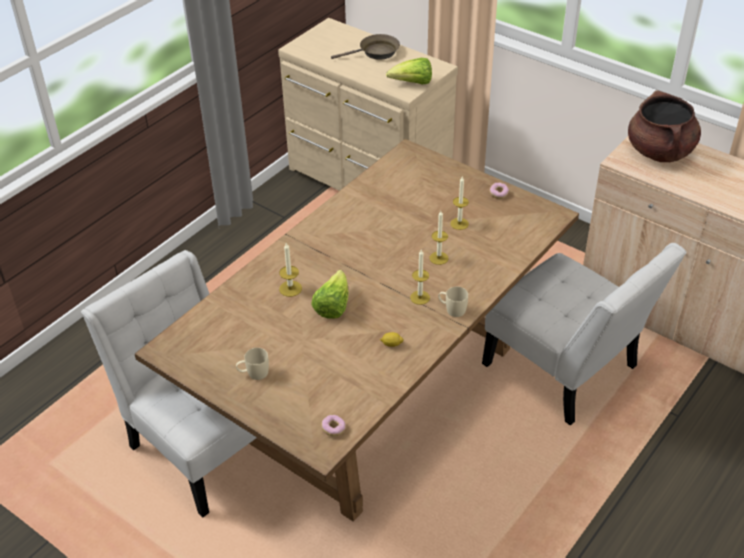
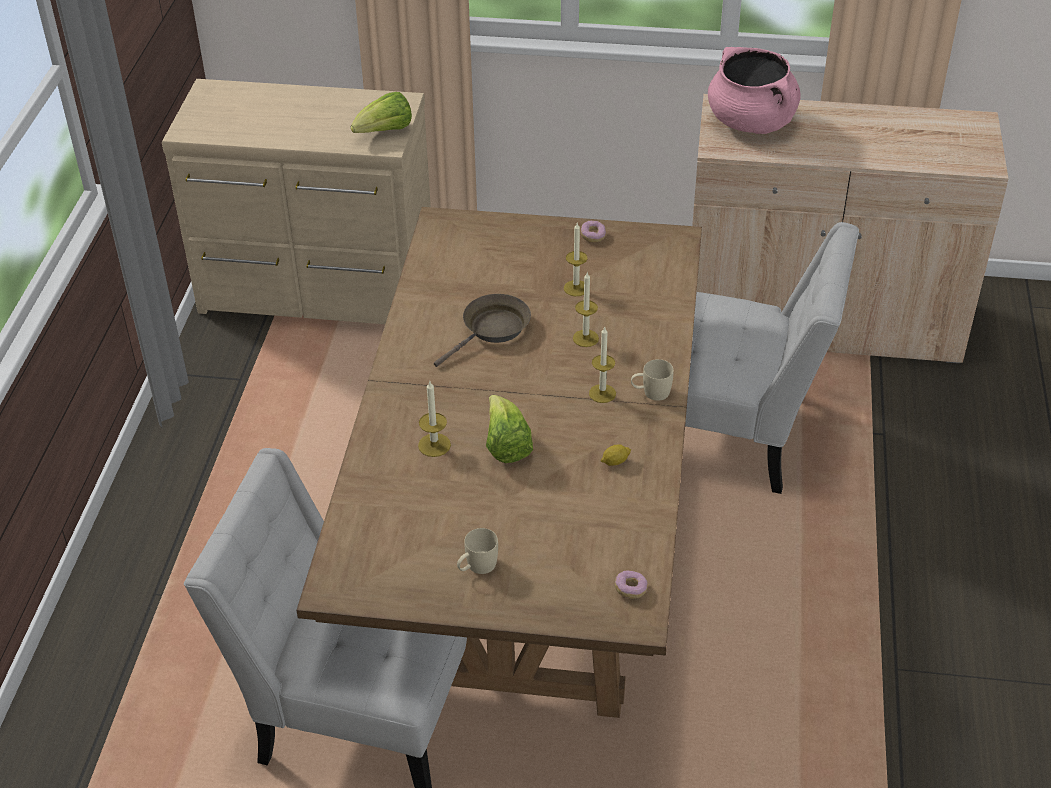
camera: 30 degrees left, 0 degrees up
brown frying pan [331,34,400,60] -> brown frying pan moved to [434,294,531,367]
brown cooking pot [628,90,701,162] -> pink cooking pot [708,47,801,134]

